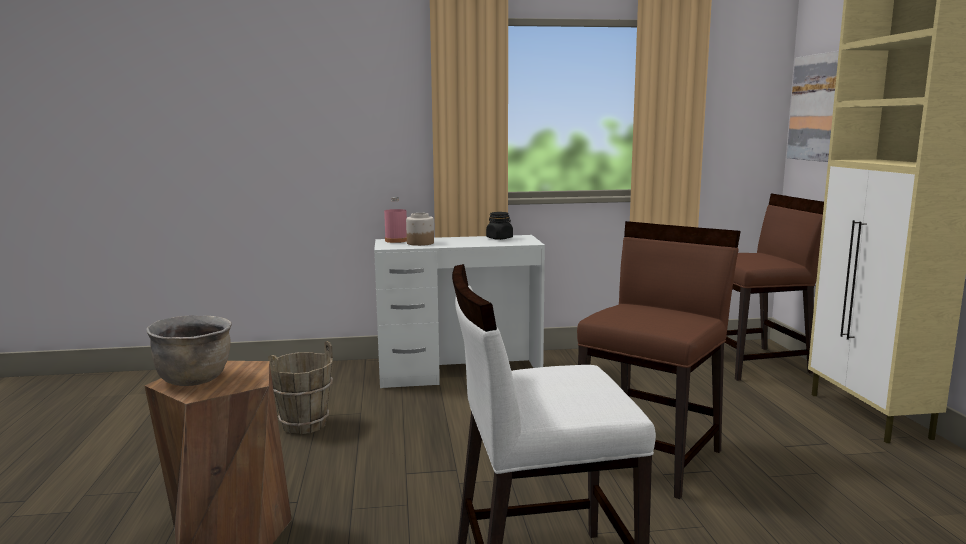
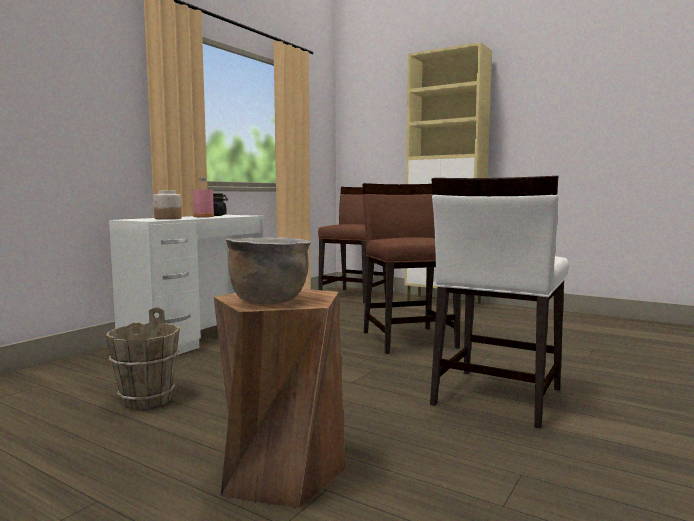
camera: 50 degrees left, 5 degrees down
pink bottle [384,197,407,243] -> pink bottle moved to [193,178,214,217]
picture [787,51,839,162] -> none

